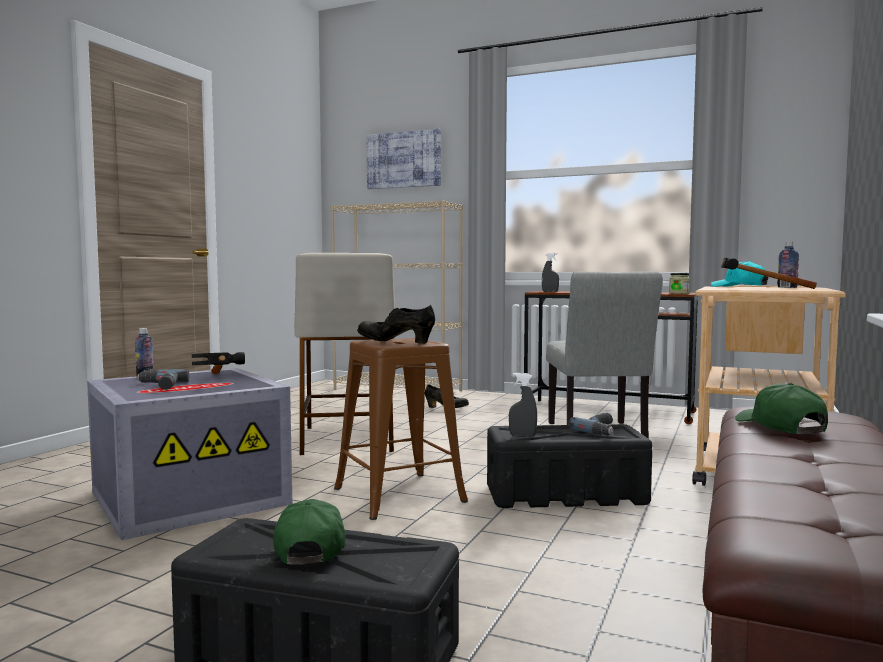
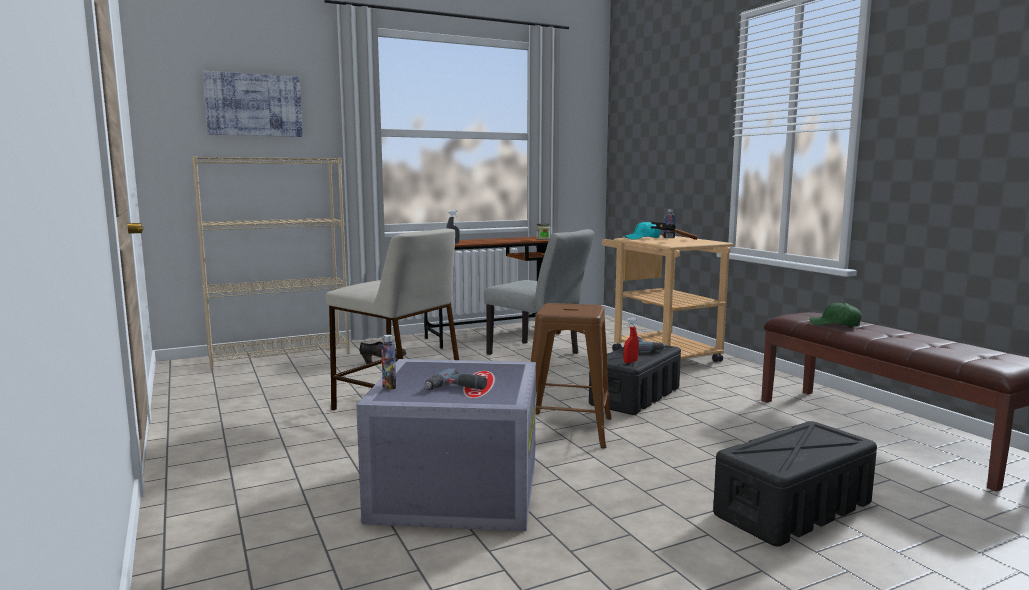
camera: 50 degrees left, 5 degrees up
hammer [192,352,245,374] -> none
green cap [273,499,346,565] -> none
black shoe [357,305,435,344] -> none
grey spray bottle [509,373,537,437] -> red spray bottle [623,317,639,363]

